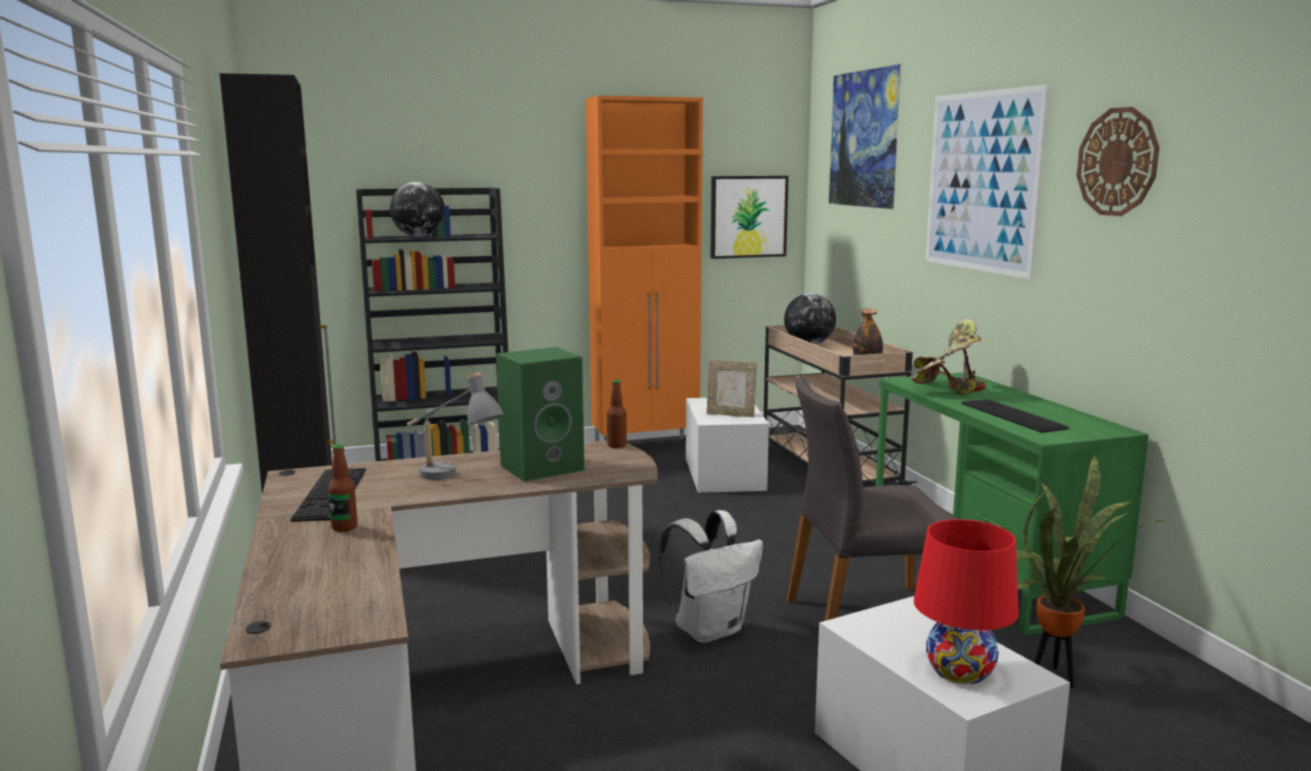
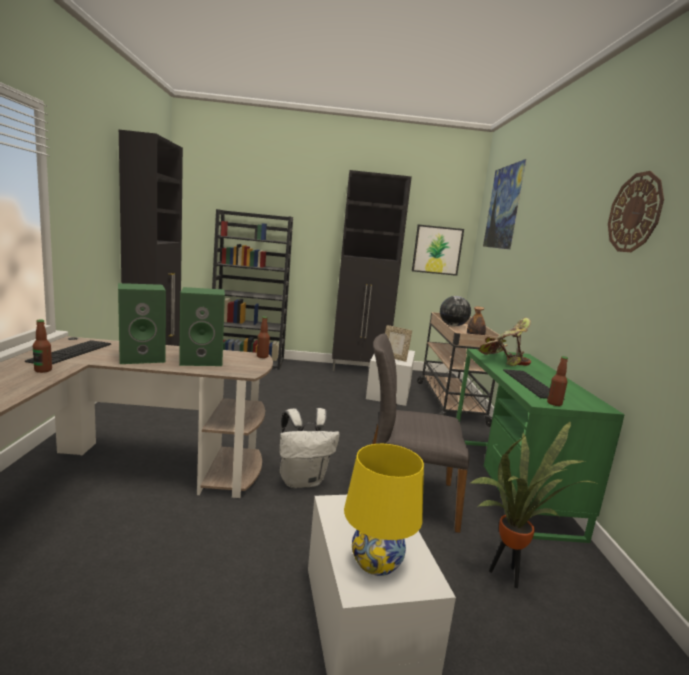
camera: 15 degrees right, 0 degrees up
globe [390,182,445,237] -> none
grey table lamp [407,372,504,480] -> green speaker [118,283,166,364]
orange cabinet [586,96,703,442] -> black cabinet [332,170,412,371]
red table lamp [914,519,1019,684] -> yellow table lamp [344,444,424,576]
picture [925,84,1050,279] -> none
none -> bottle [547,356,568,406]

